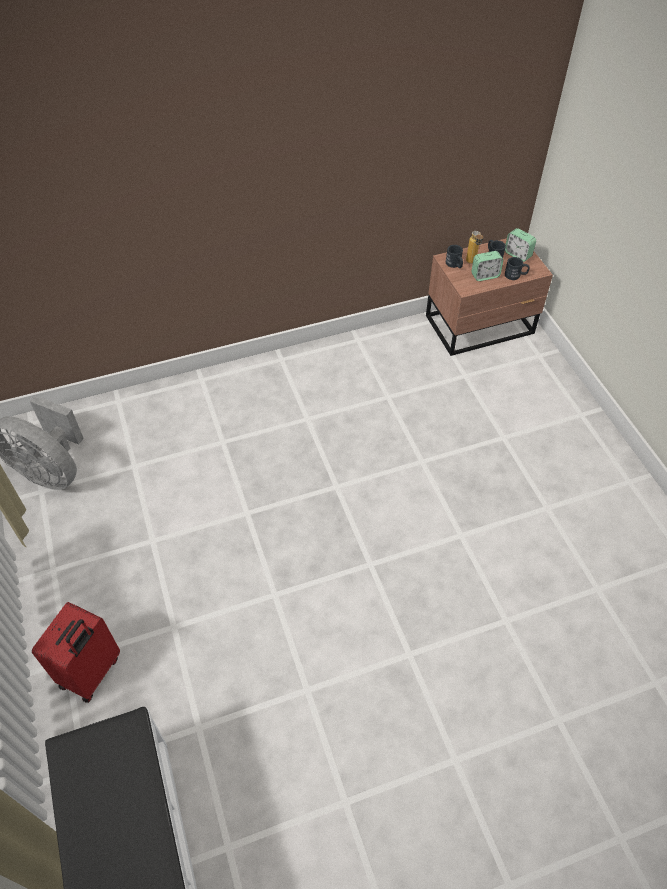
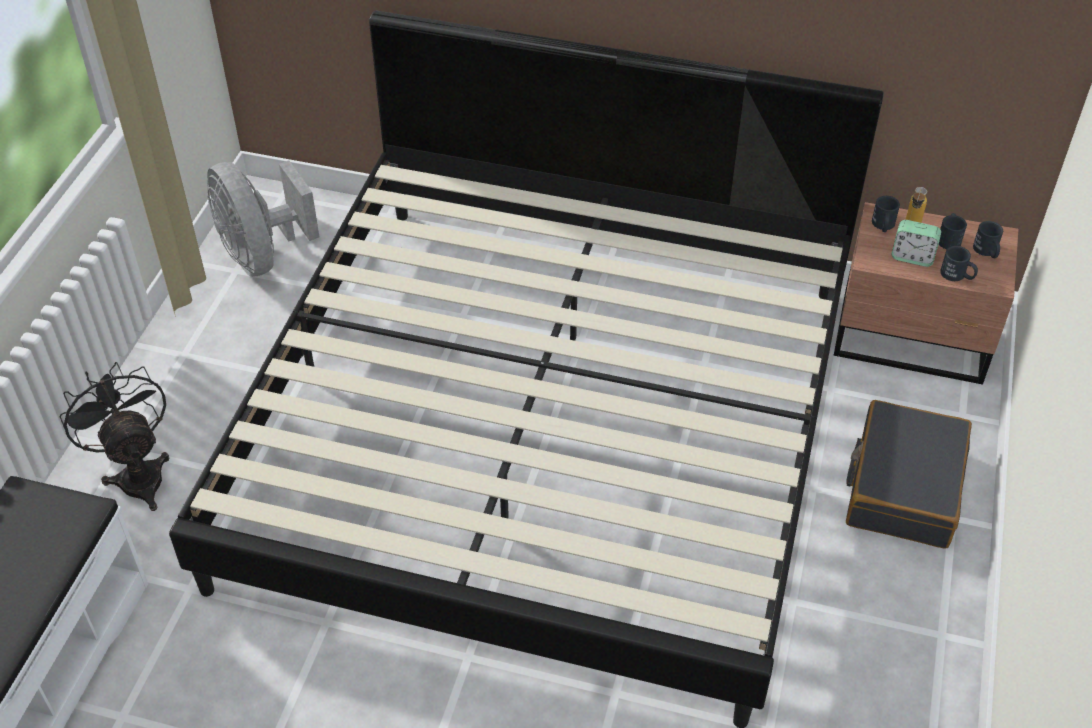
camera: 35 degrees right, 5 degrees down
red suitcase [32,602,120,703] -> black fan [59,362,169,511]
alarm clock [505,228,536,262] -> black mug [973,221,1003,258]
none -> bed [169,10,884,728]
none -> black suitcase [846,400,972,549]

